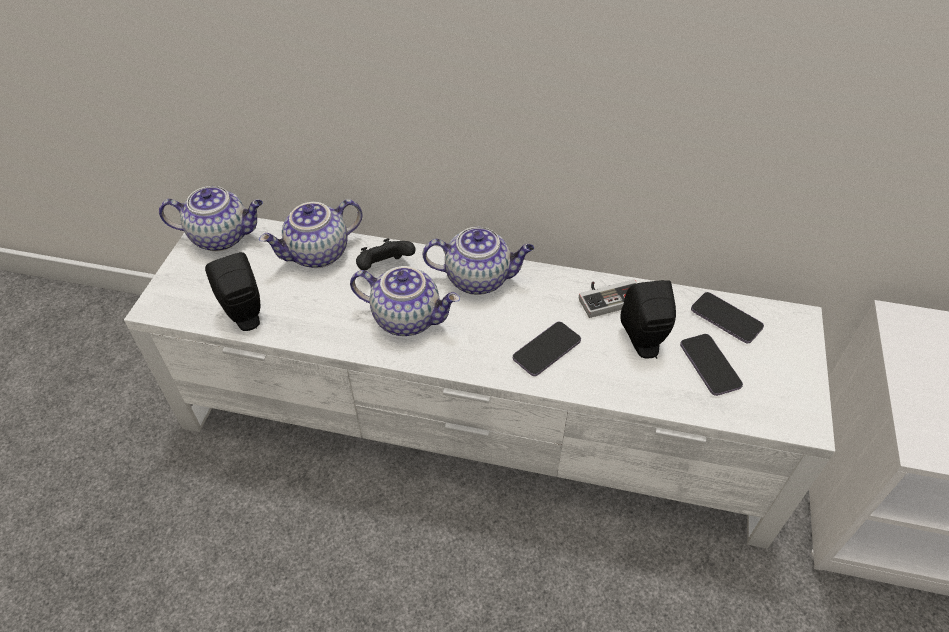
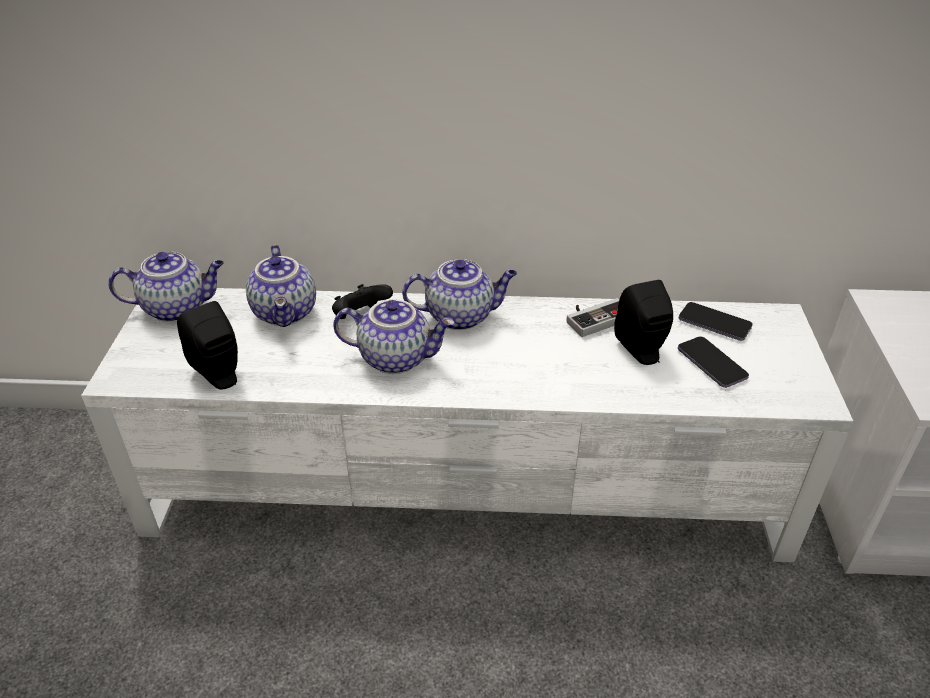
camera: 10 degrees left, 10 degrees down
teapot [259,199,363,268] -> teapot turned 60 degrees counterclockwise [246,245,316,327]
phone [513,322,581,376] -> none

